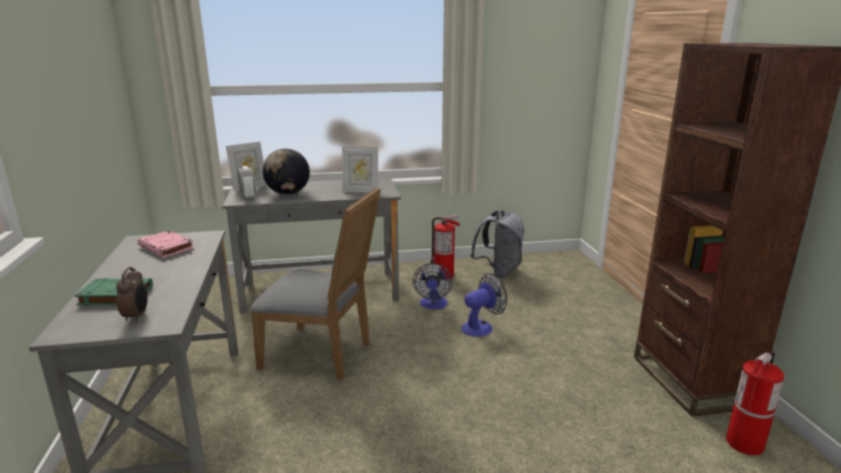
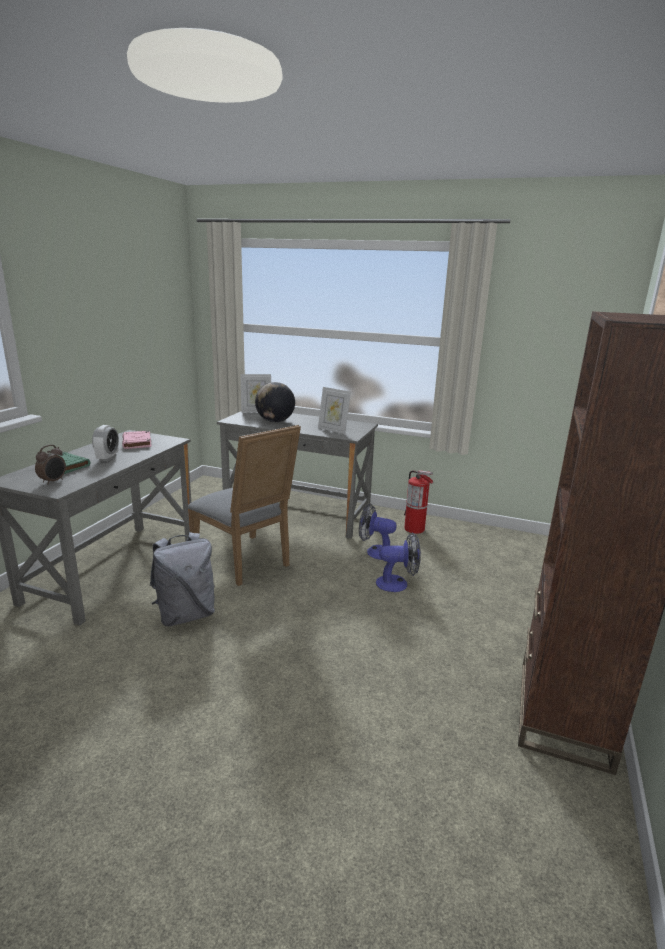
camera: 30 degrees right, 0 degrees up
alarm clock [237,166,255,199] -> alarm clock moved to [92,425,119,462]
fan [413,263,453,310] -> fan turned 75 degrees clockwise [359,503,397,560]
grey backpack [471,211,524,278] -> grey backpack moved to [150,532,215,627]
fire extinguisher [726,351,784,455] -> none

